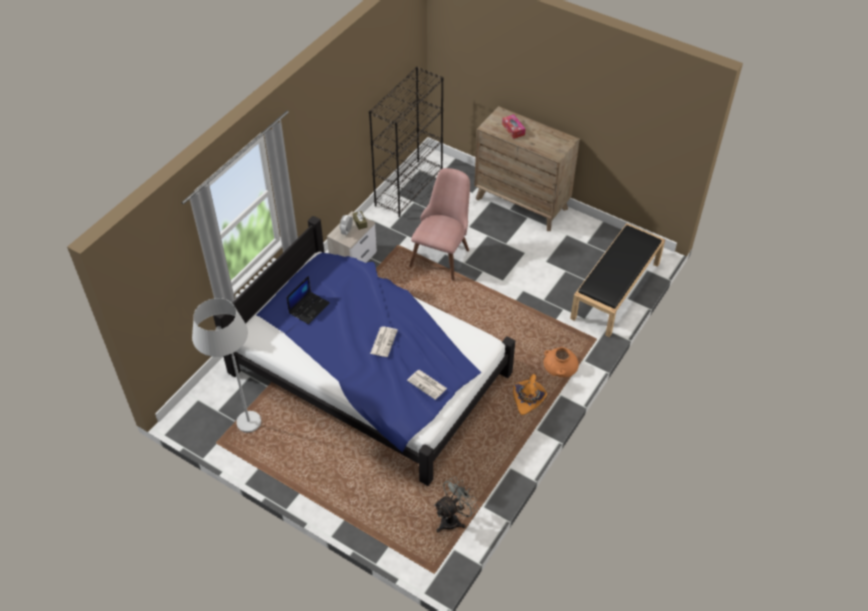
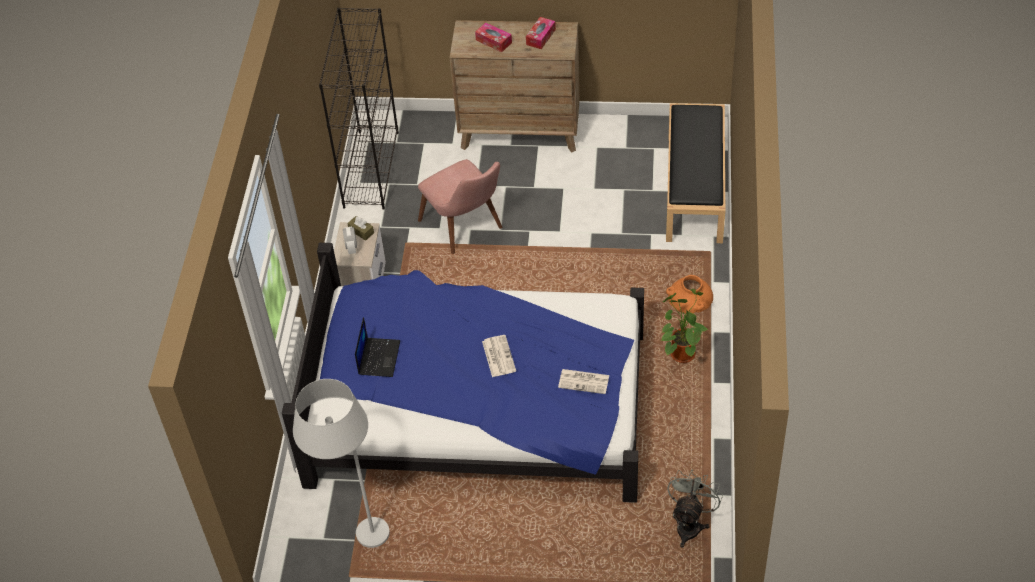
camera: 25 degrees left, 0 degrees up
pink chair [409,168,470,281] -> pink chair turned 150 degrees clockwise [418,159,502,254]
orange hat [513,374,547,415] -> potted plant [661,289,709,363]
none -> tissue box [526,17,556,49]

